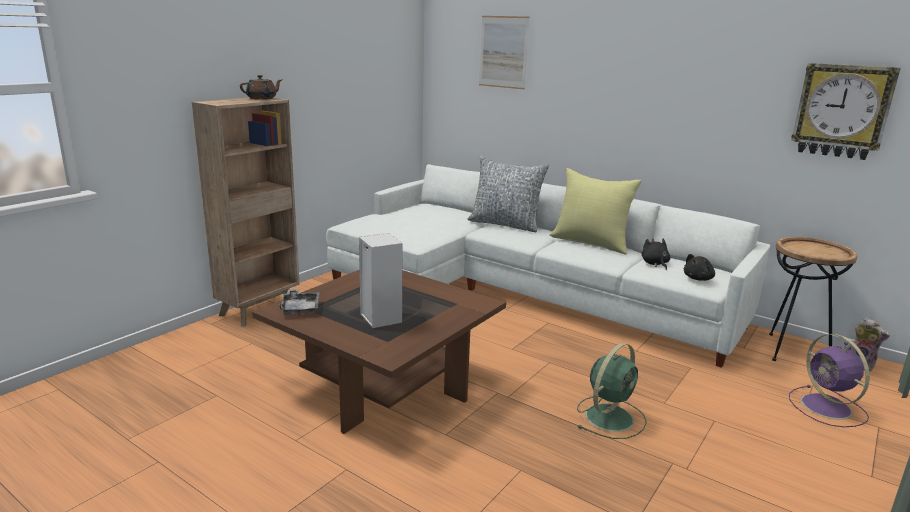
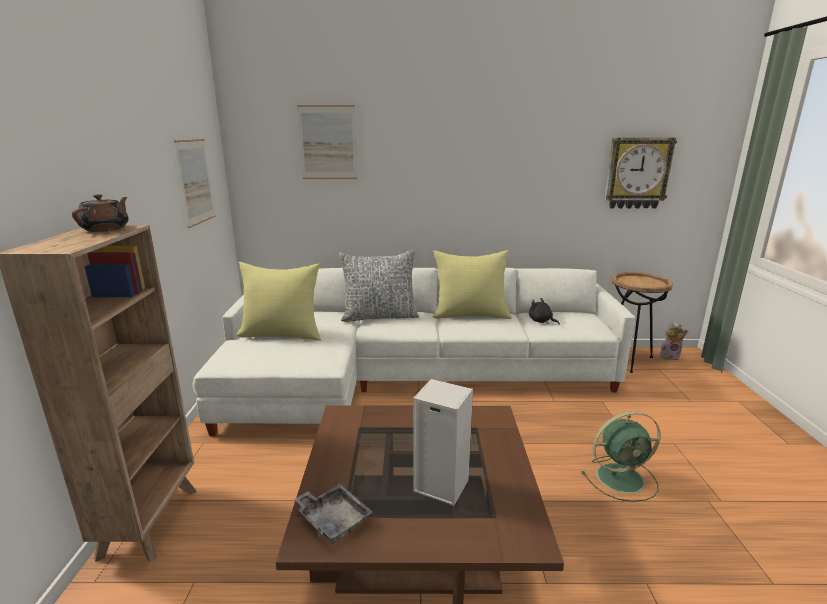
camera: 35 degrees left, 0 degrees up
green fan [577,343,647,439] -> green fan turned 75 degrees clockwise [581,411,661,502]
black plush toy [684,254,715,281] -> none
purple fan [789,334,870,427] -> none
none -> picture [174,139,216,228]
none -> yellow pillow [236,262,321,341]

